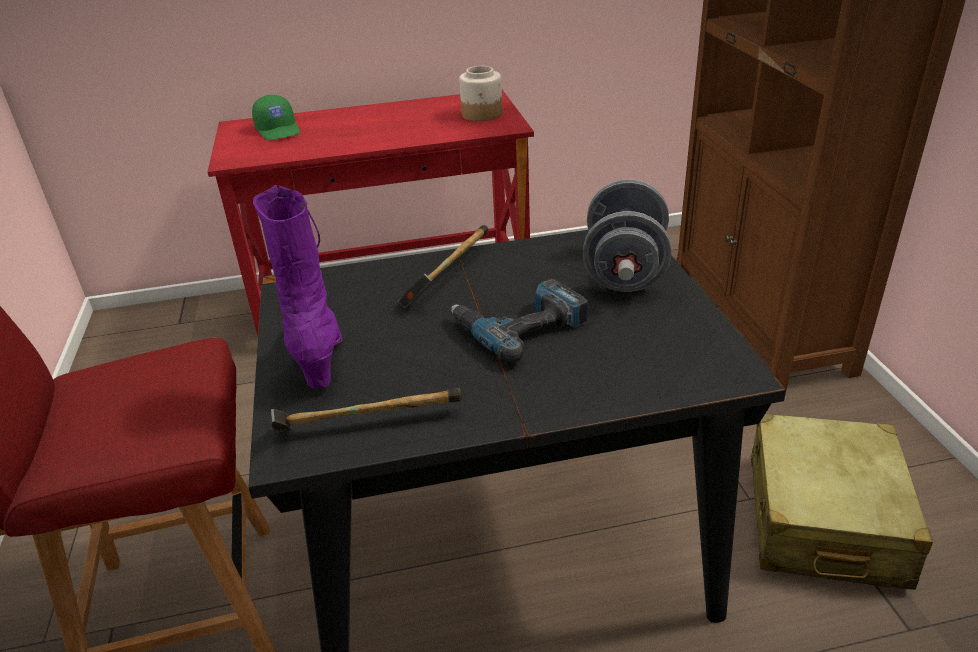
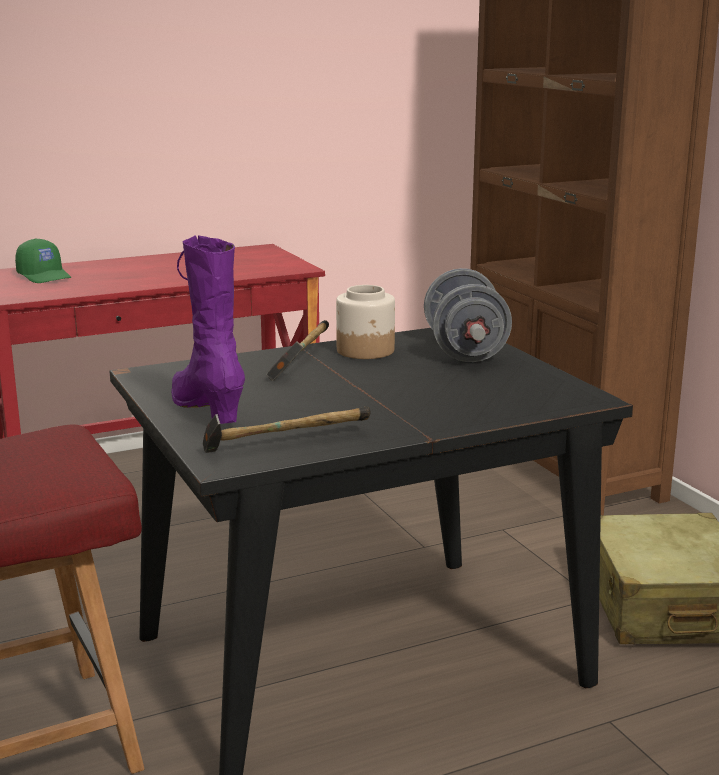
camera: 15 degrees left, 15 degrees down
power drill [451,279,588,363] -> none
jar [459,66,502,122] -> jar moved to [336,285,395,359]

